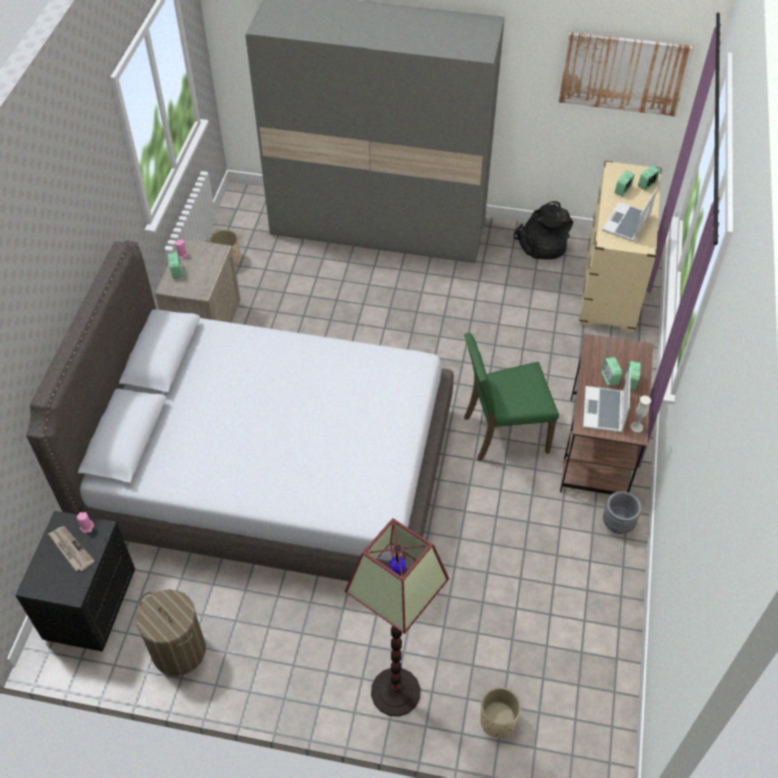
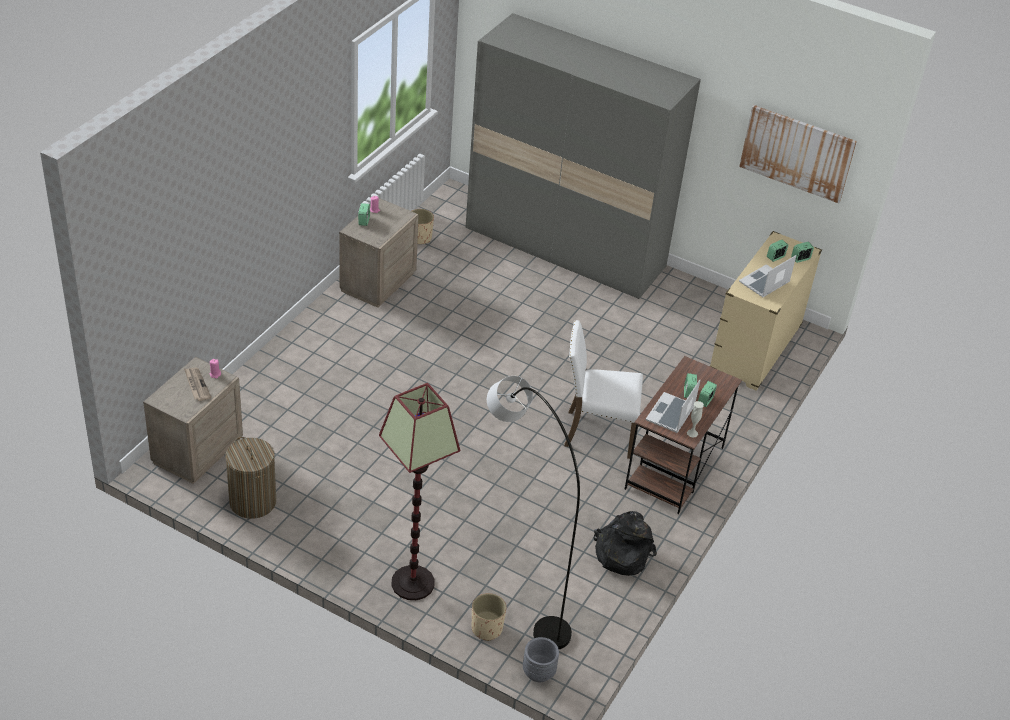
camera: 15 degrees right, 10 degrees down
black nightstand [15,511,135,651] -> beige nightstand [143,357,243,484]
grey bed [26,240,454,581] -> none
green chair [464,332,559,461] -> white chair [564,320,643,459]
black backpack [514,201,573,260] -> black backpack moved to [594,511,657,576]
grey planter [603,491,641,534] -> grey planter moved to [523,637,559,682]
none -> grey floor lamp [487,376,580,649]

